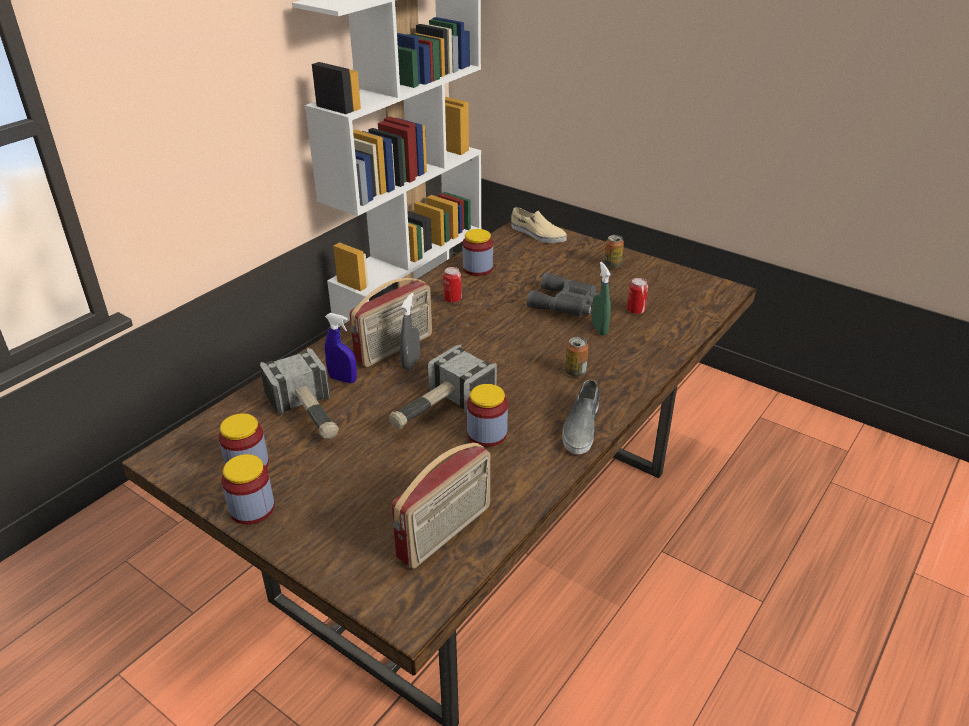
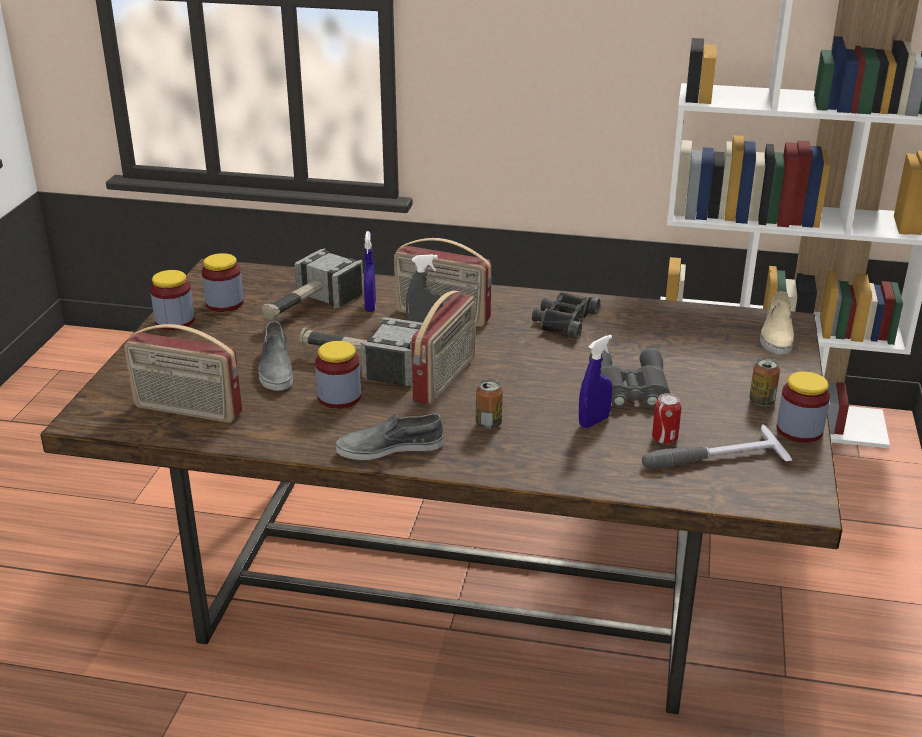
camera: 65 degrees right, 5 degrees down
can [443,267,462,303] -> black binoculars [532,292,600,339]
jar [462,229,493,276] -> jar moved to [777,371,830,443]
green spray bottle [592,262,611,336] -> blue spray bottle [579,335,613,428]
none -> grey shoe [258,322,293,391]
none -> radio [411,291,475,405]
none -> hammer [642,424,792,468]

